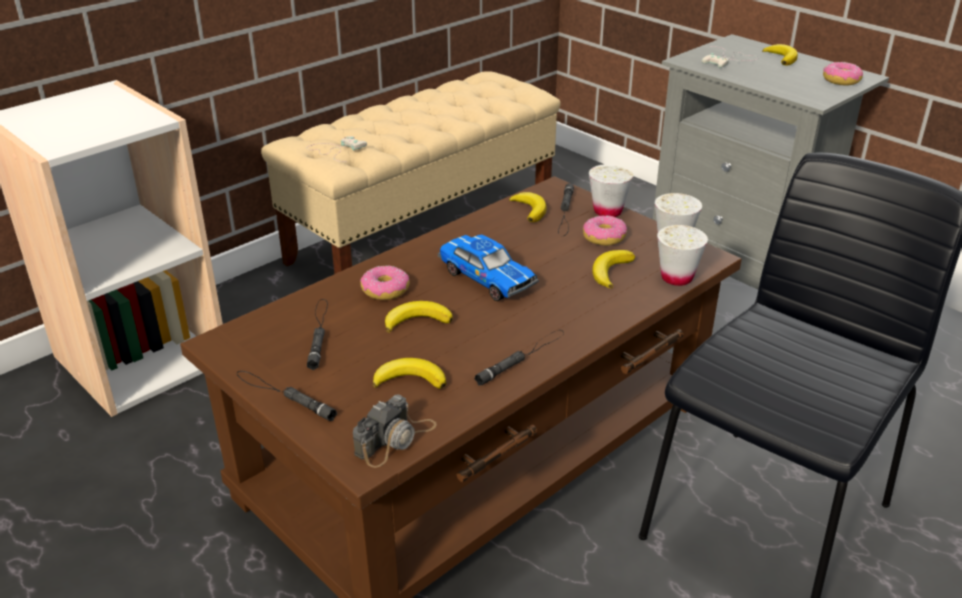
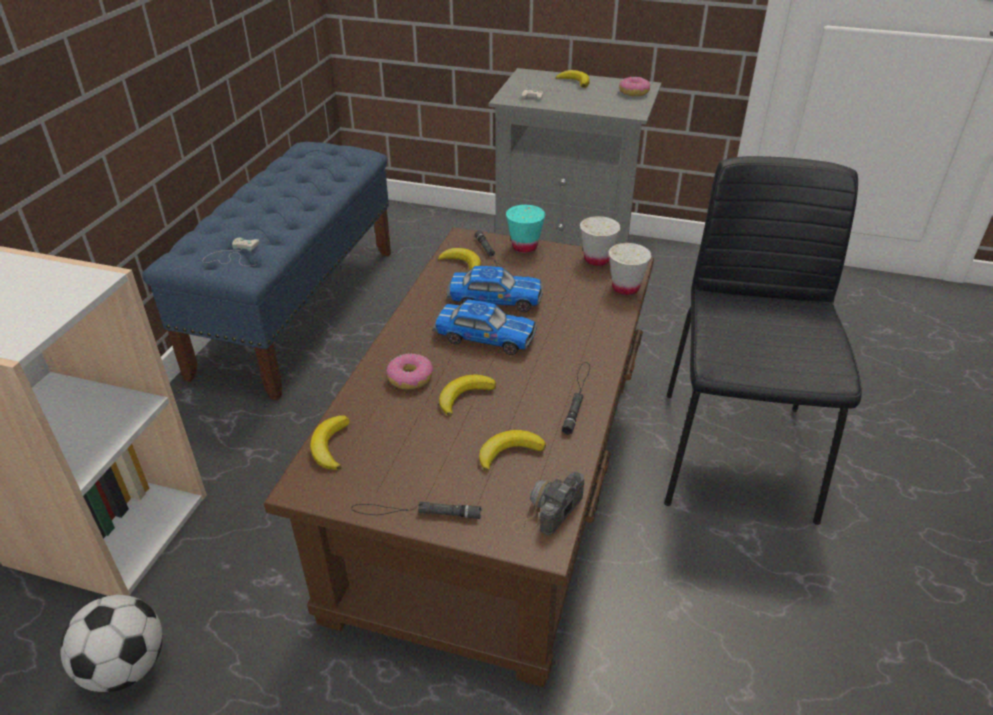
camera: 30 degrees left, 5 degrees up
beige bench [261,71,561,274] -> blue bench [142,142,391,401]
black flashlight [307,299,328,370] -> none
camera [353,395,437,468] -> camera turned 150 degrees counterclockwise [511,471,584,535]
donut [583,215,627,246] -> none
white cup [589,164,633,217] -> turquoise cup [506,205,545,253]
banana [592,250,635,289] -> banana moved to [310,416,350,470]
none -> football [61,595,163,692]
none -> toy car [447,266,543,312]

